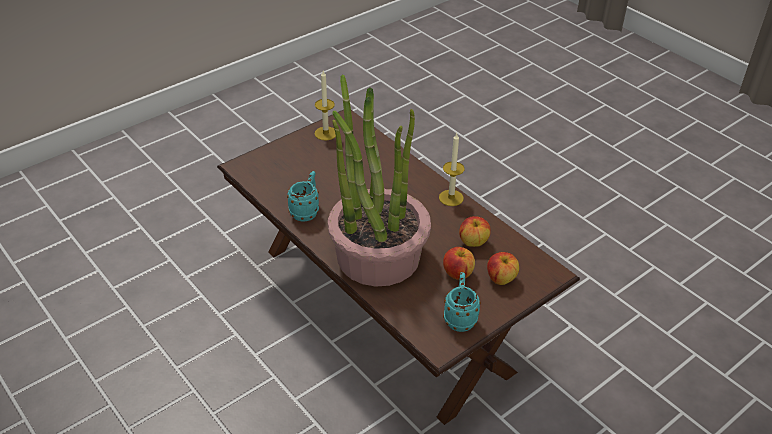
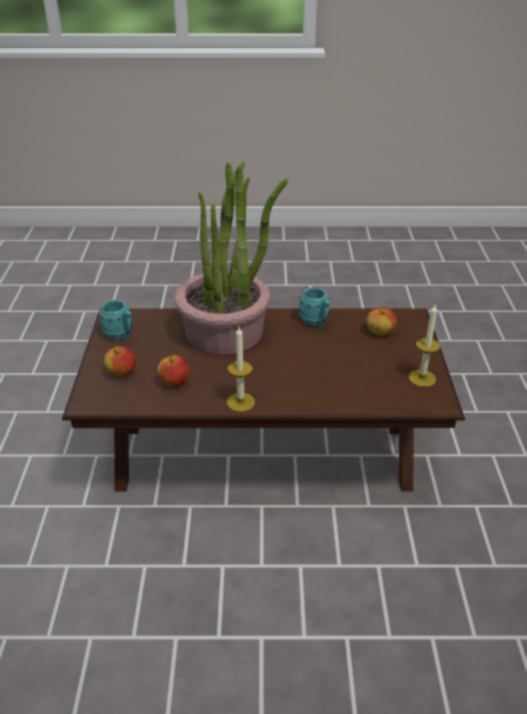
camera: 130 degrees right, 5 degrees down
apple [443,247,475,280] -> apple moved to [367,307,397,336]

